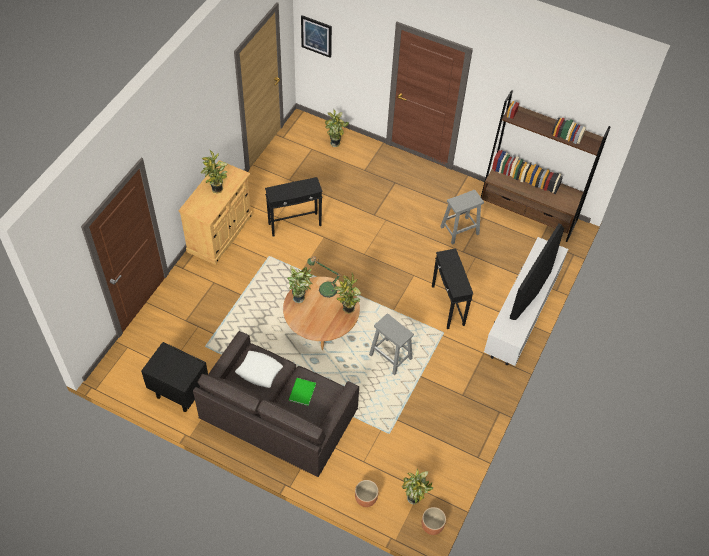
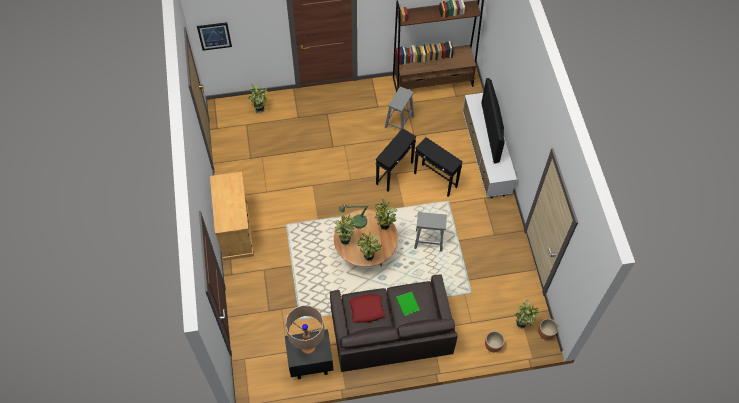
camera: 35 degrees left, 5 degrees up
potted plant [200,150,227,194] -> potted plant moved to [357,232,382,261]
white pillow [235,351,283,388] -> red pillow [349,295,386,323]
black side table [265,177,323,237] -> black side table moved to [376,128,417,192]
none -> beige table lamp [285,305,324,354]

